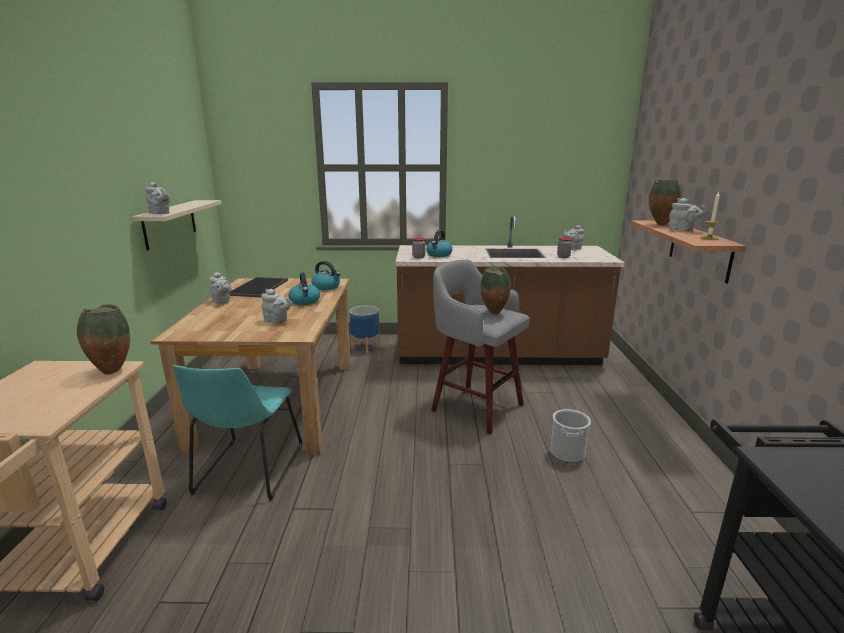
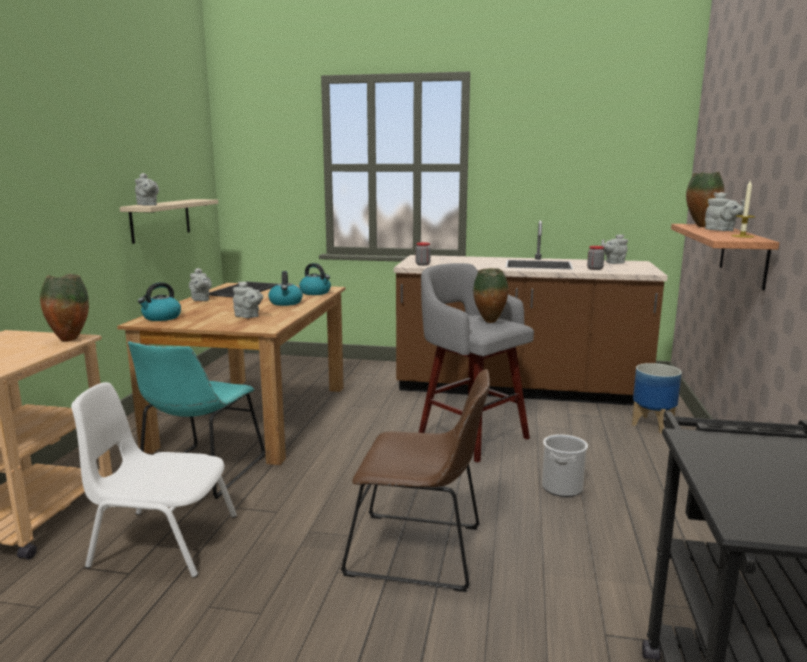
camera: 10 degrees right, 5 degrees down
planter [349,306,380,354] -> planter moved to [632,363,682,433]
kettle [426,230,452,257] -> kettle moved to [138,282,181,321]
none -> white chair [71,382,237,578]
none -> brown chair [341,369,490,592]

